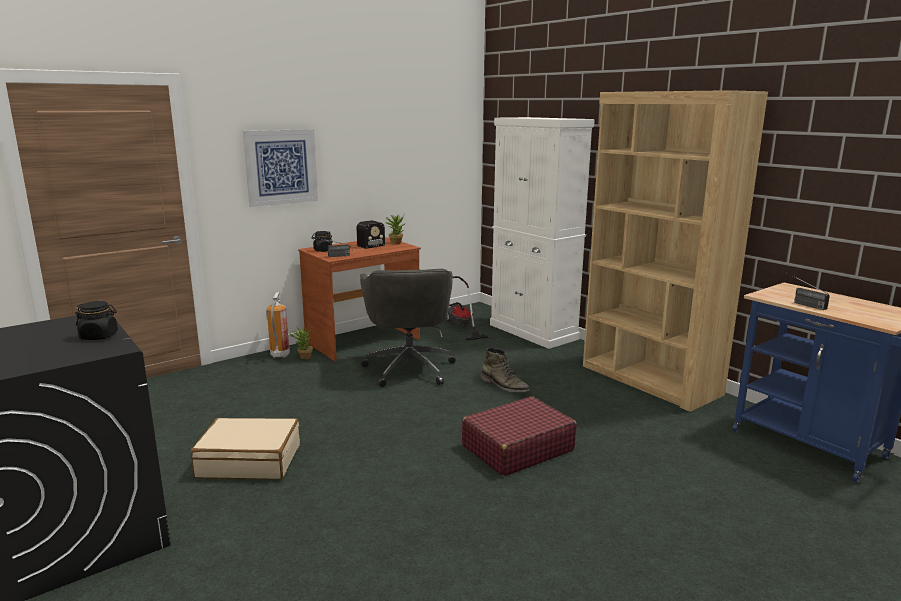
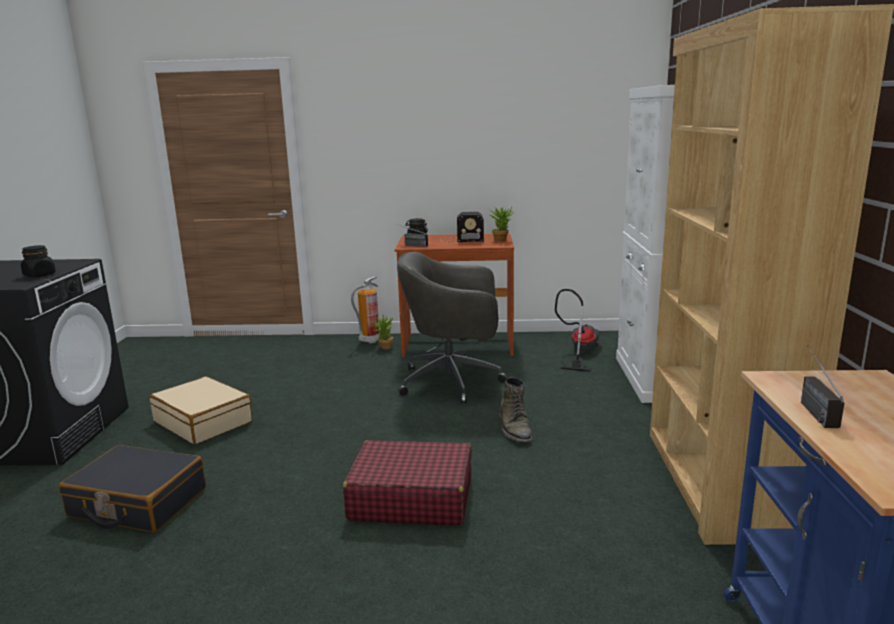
camera: 40 degrees right, 0 degrees up
picture [243,129,318,207] -> none
grey office chair [360,269,456,387] -> grey office chair turned 60 degrees clockwise [397,251,508,404]
none -> black suitcase [59,445,206,533]

